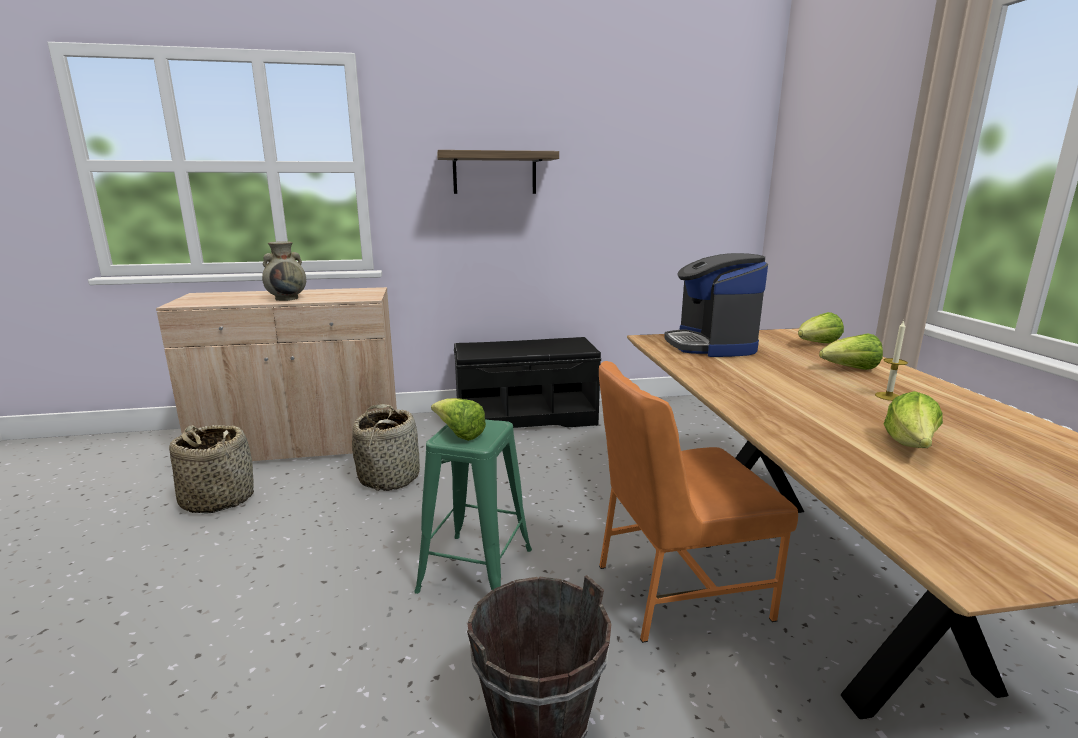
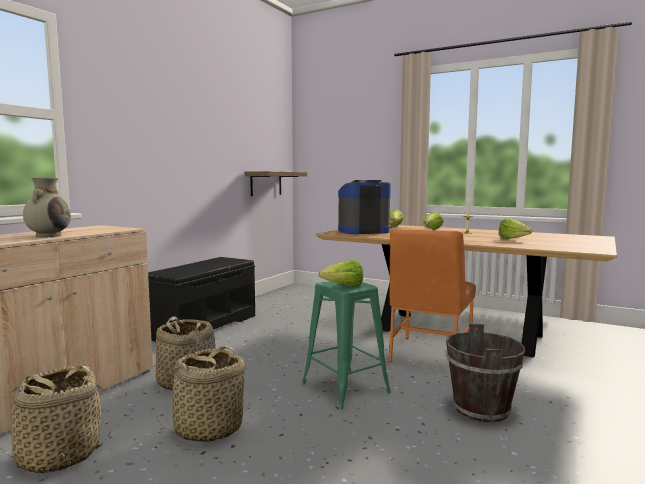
camera: 50 degrees left, 10 degrees down
shelf [437,150,559,194] -> shelf moved to [245,171,307,196]
coffee machine [664,253,768,357] -> coffee machine turned 135 degrees clockwise [338,180,391,234]
none -> basket [155,346,250,442]

